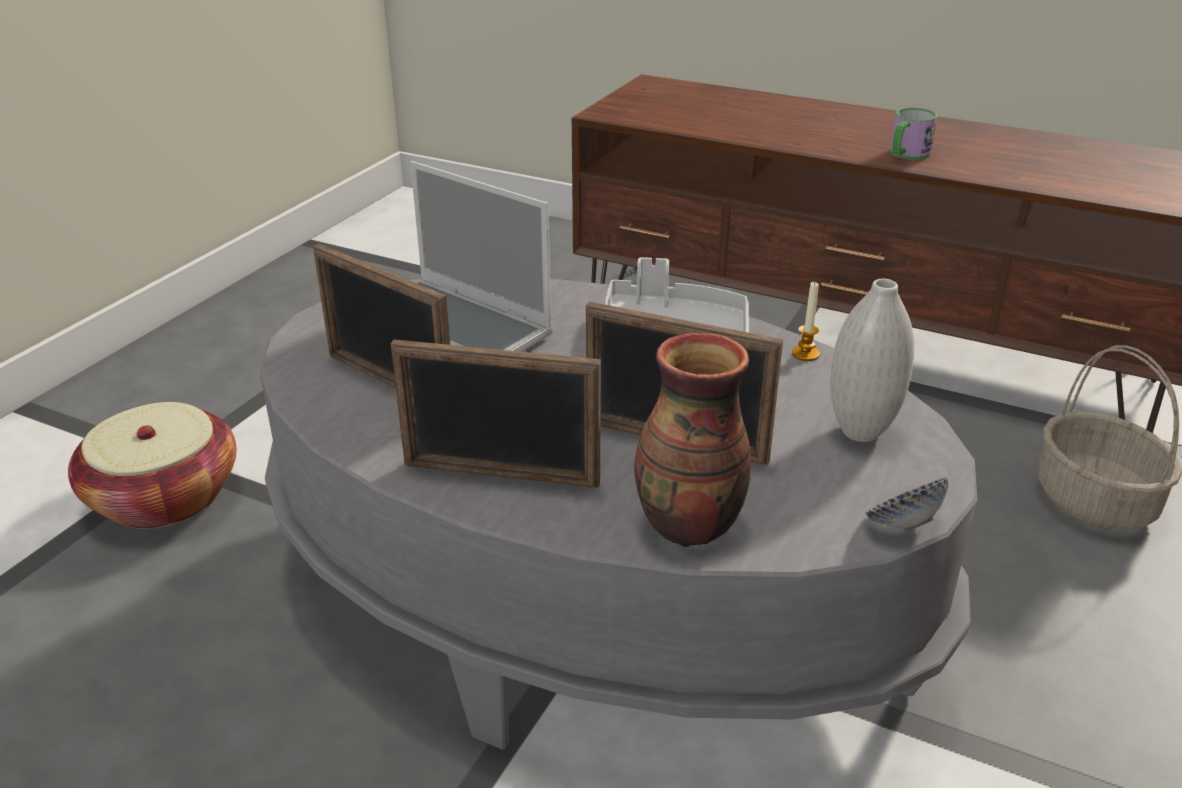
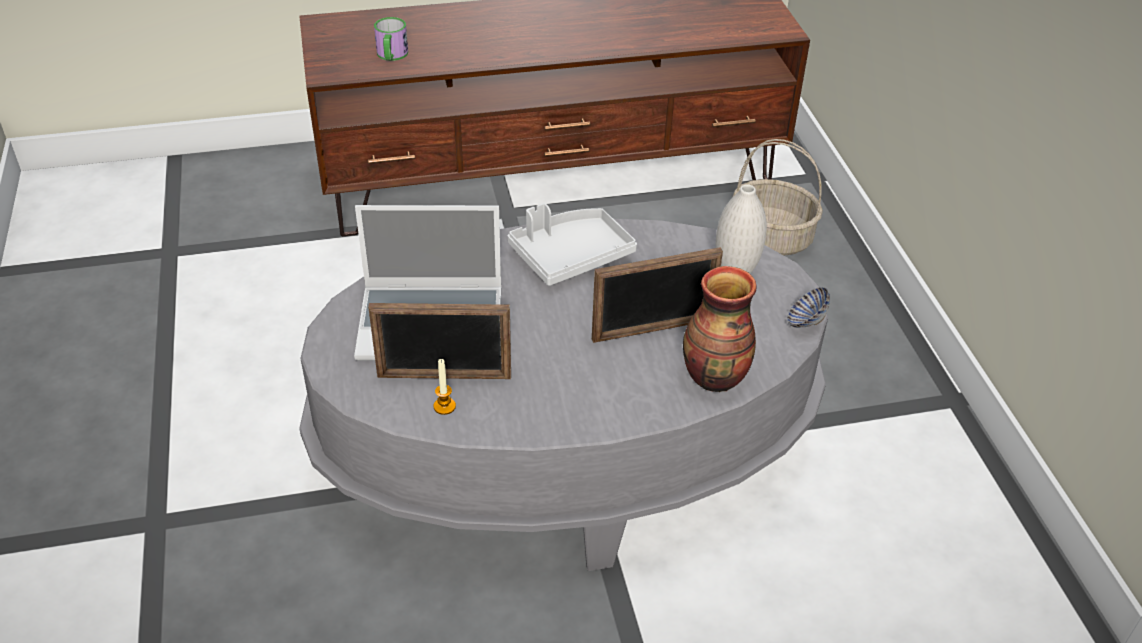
camera: 40 degrees left, 10 degrees up
basket [68,402,236,529] -> none
picture frame [391,339,601,488] -> none
candle [792,282,820,361] -> candle moved to [433,359,456,415]
mug [890,107,937,160] -> mug moved to [374,17,408,61]

